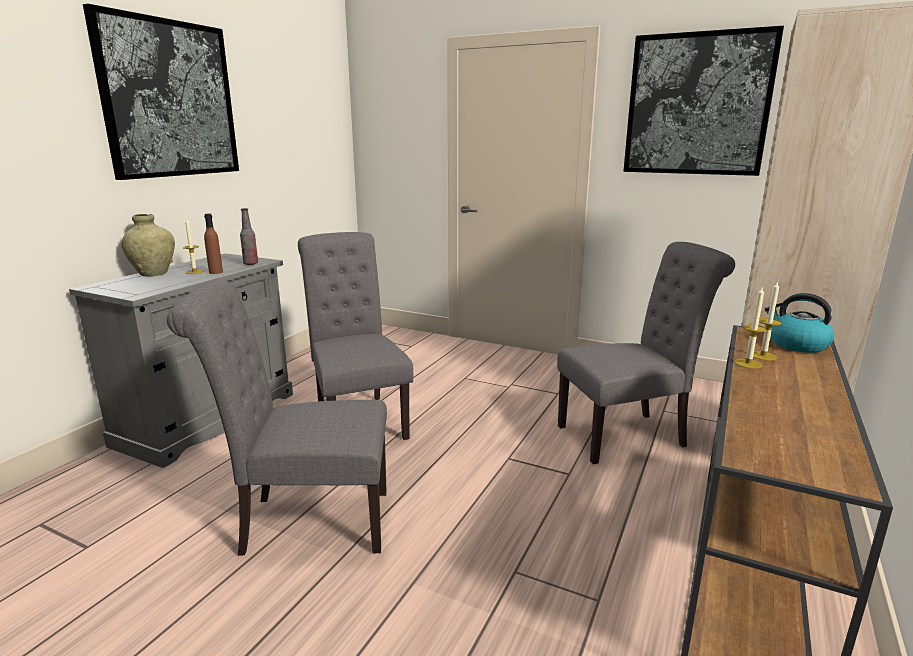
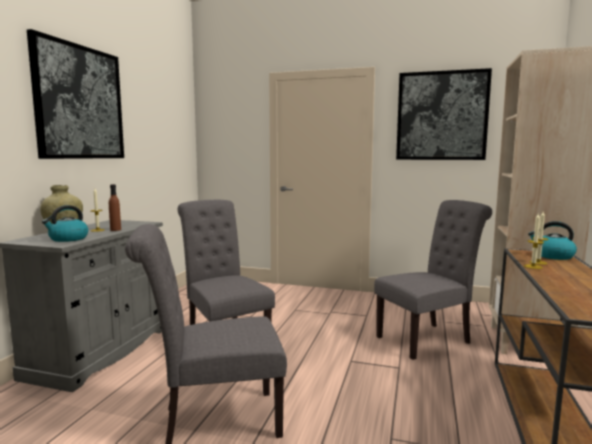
camera: 10 degrees left, 10 degrees down
bottle [240,208,258,265] -> none
none -> kettle [42,205,88,242]

